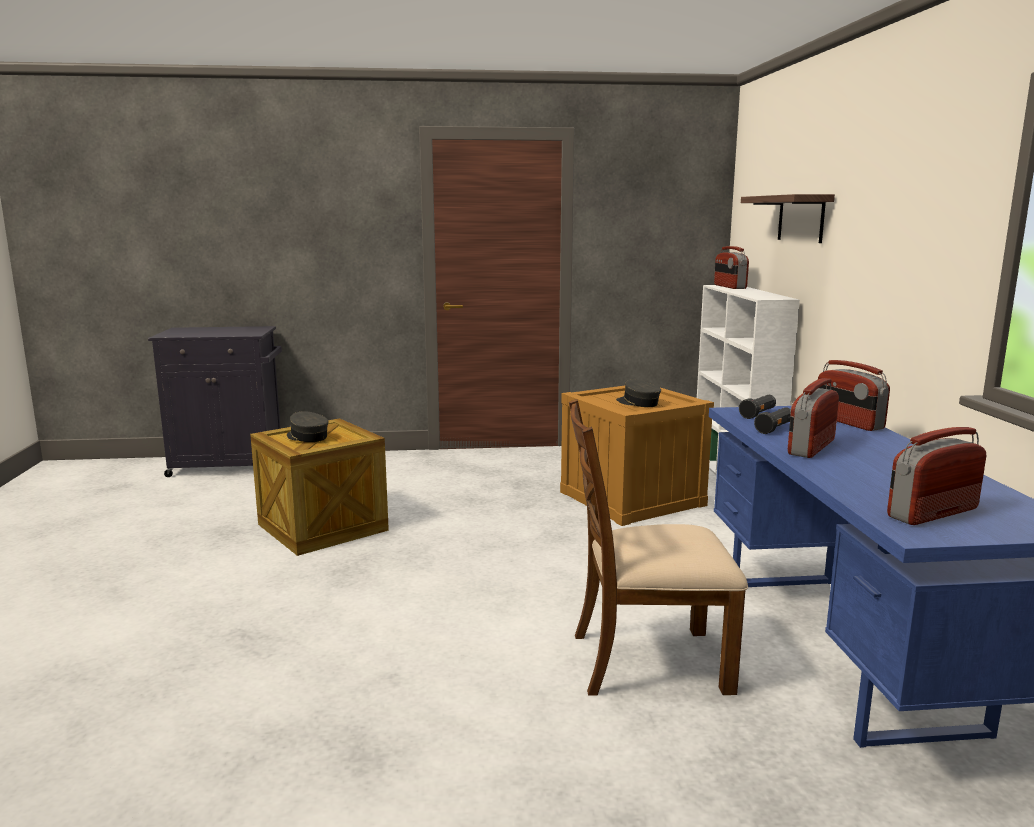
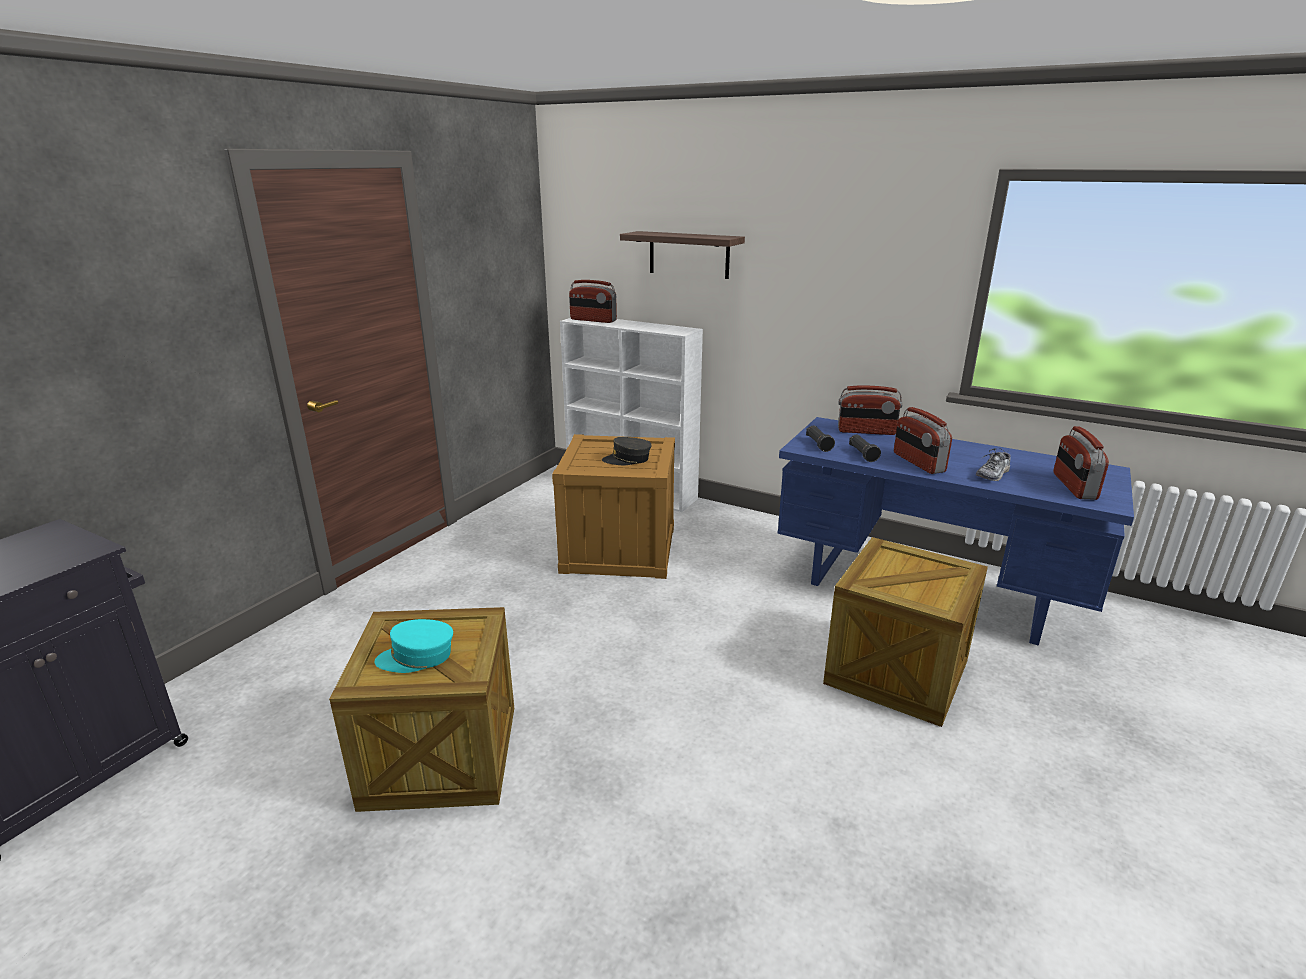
camera: 55 degrees left, 10 degrees up
grey cap [287,411,328,442] -> turquoise cap [375,619,453,673]
brown chair [569,399,748,696] -> crate [823,537,988,727]
none -> shoe [976,448,1011,481]

